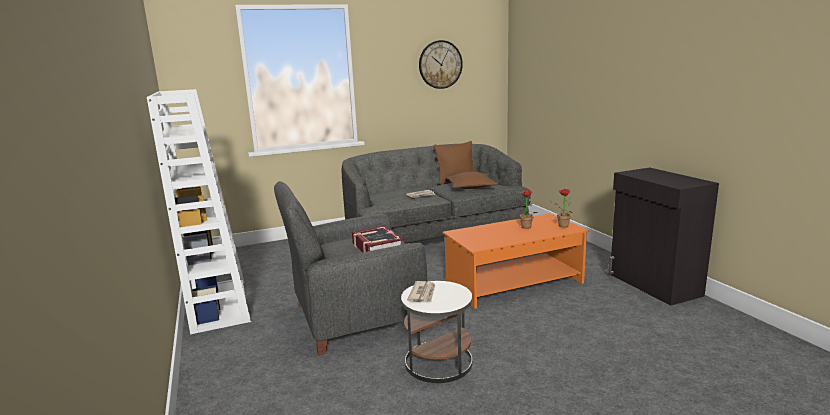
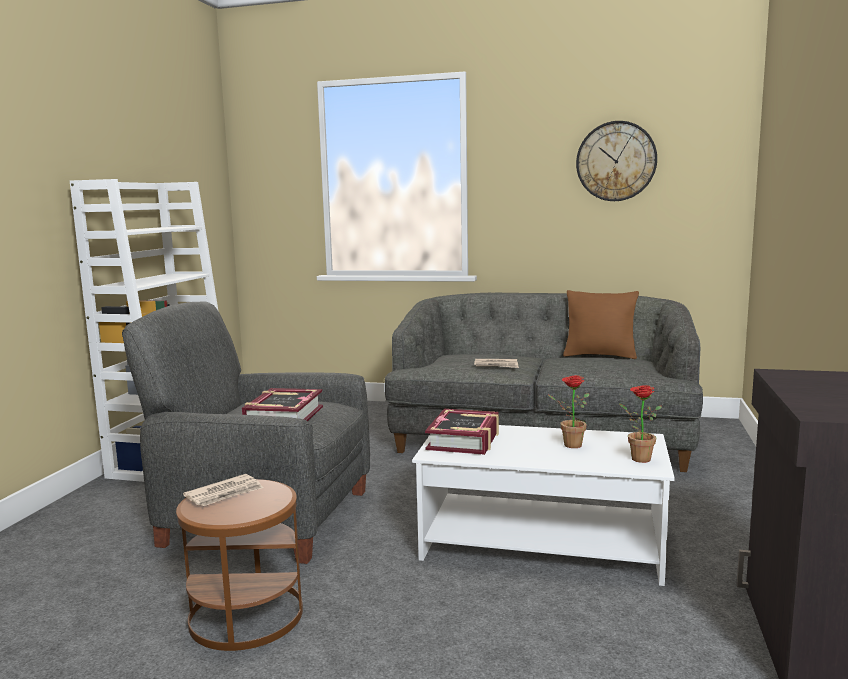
camera: 35 degrees right, 5 degrees down
white side table [401,281,472,383] -> brown side table [176,479,303,651]
orange coffee table [443,213,589,309] -> white coffee table [412,425,675,586]
brown pillow [446,172,498,189] -> none
none -> book [425,409,499,455]

